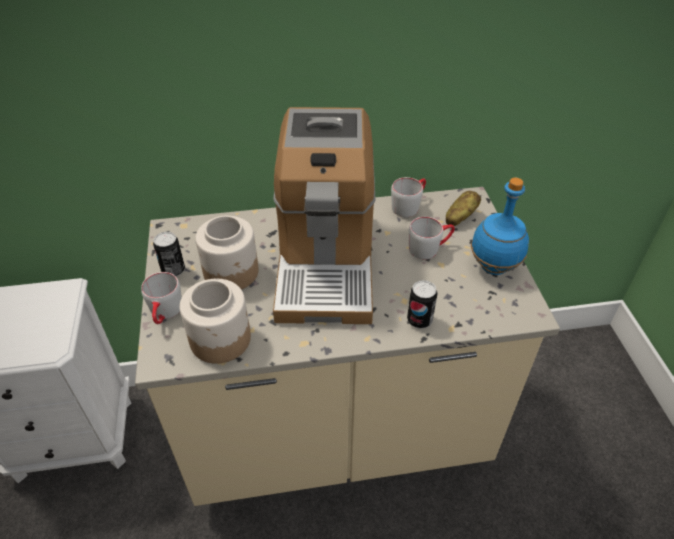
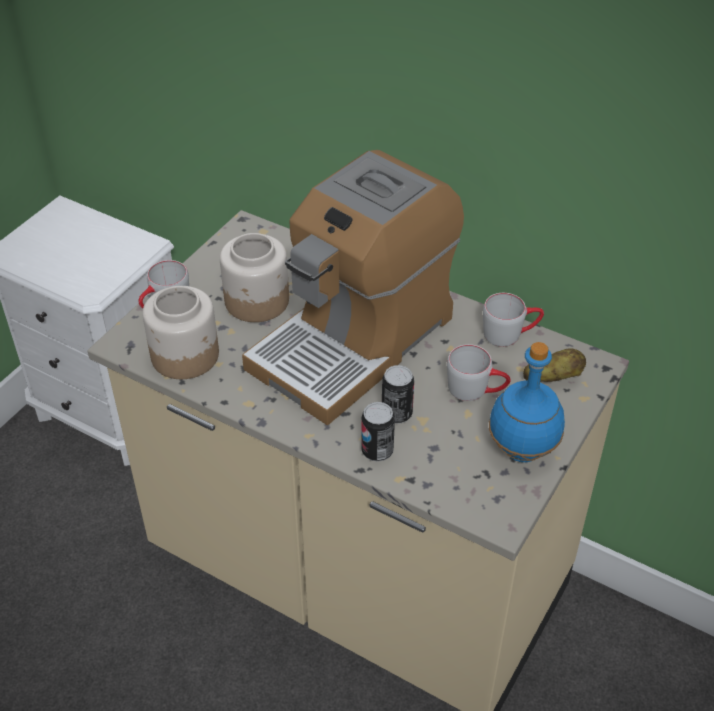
camera: 40 degrees right, 0 degrees up
can [153,232,185,277] -> can moved to [382,365,414,424]

